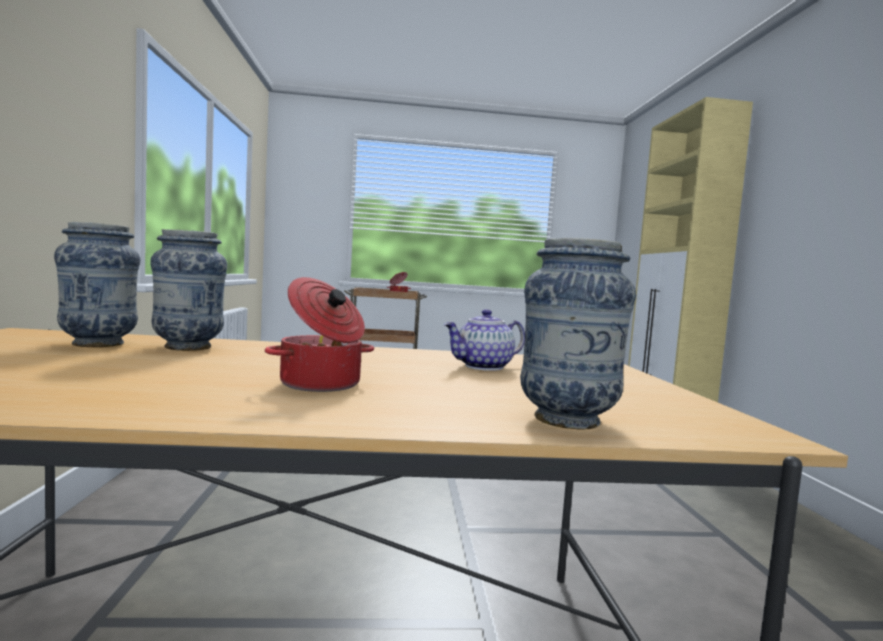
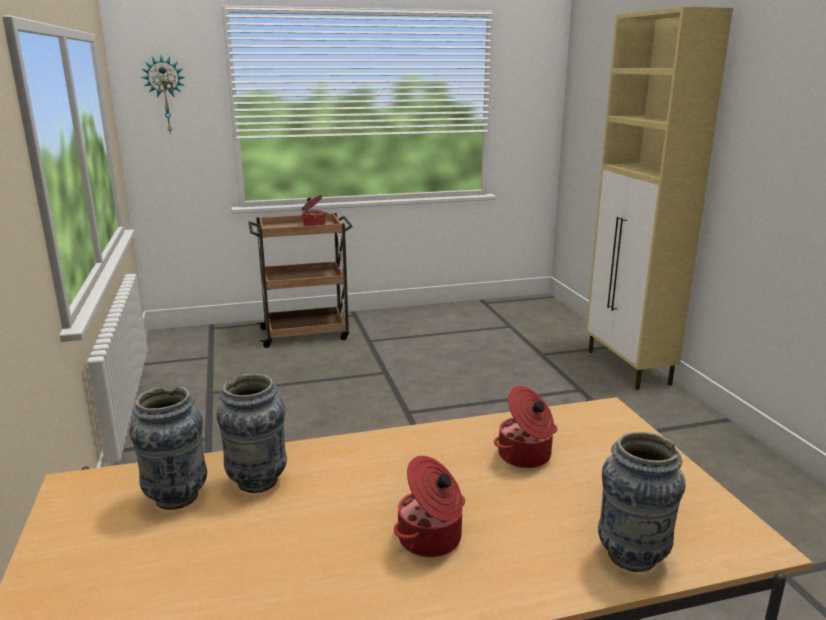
camera: 10 degrees left, 15 degrees up
teapot [443,309,525,371] -> cooking pot [494,386,558,468]
none -> wall clock [141,56,186,132]

